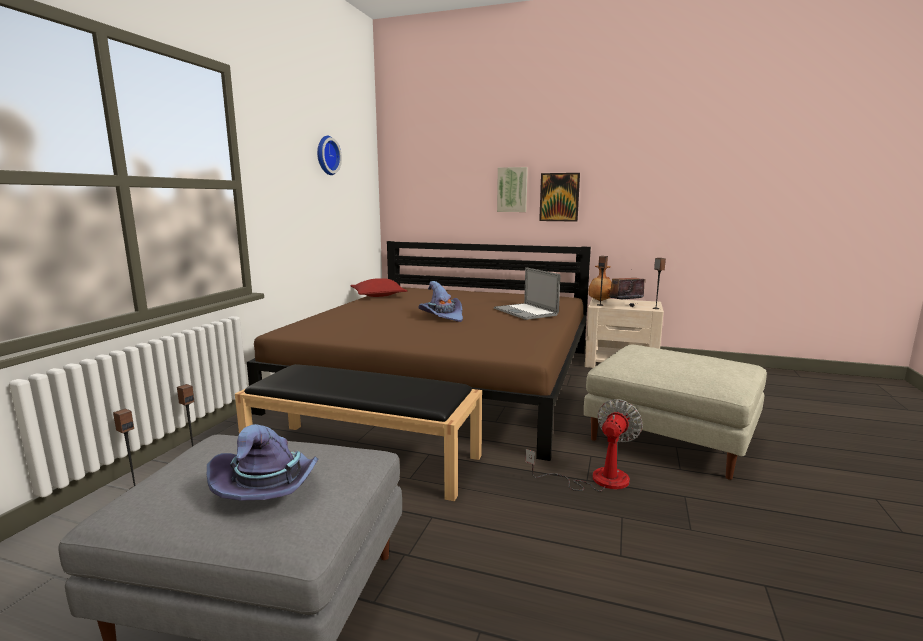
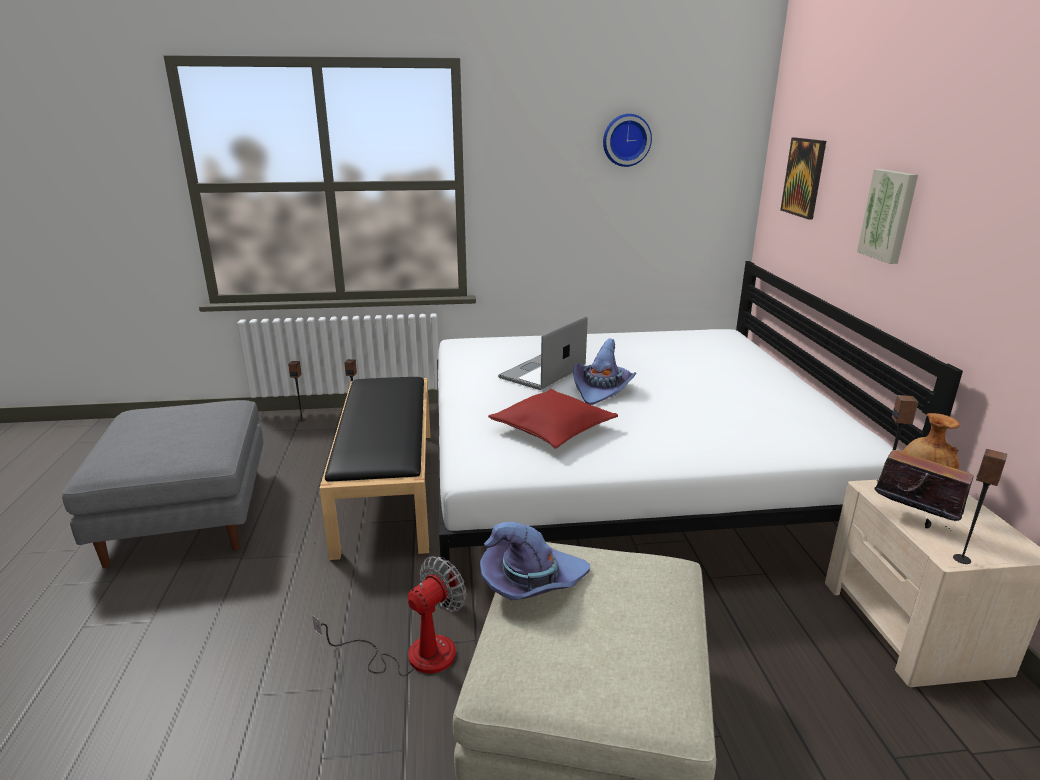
camera: 65 degrees right, 10 degrees up
purple hat [207,424,318,501] -> purple hat moved to [480,522,590,600]
brown bed [247,241,591,461] -> white bed [437,261,963,607]
red pillow [350,278,407,297] -> red pillow moved to [488,389,618,449]
laptop [494,267,560,320] -> laptop moved to [498,316,588,390]
fan [525,399,643,492] -> fan turned 60 degrees counterclockwise [312,556,467,676]
picture [539,173,580,222] -> picture moved to [780,138,826,219]

